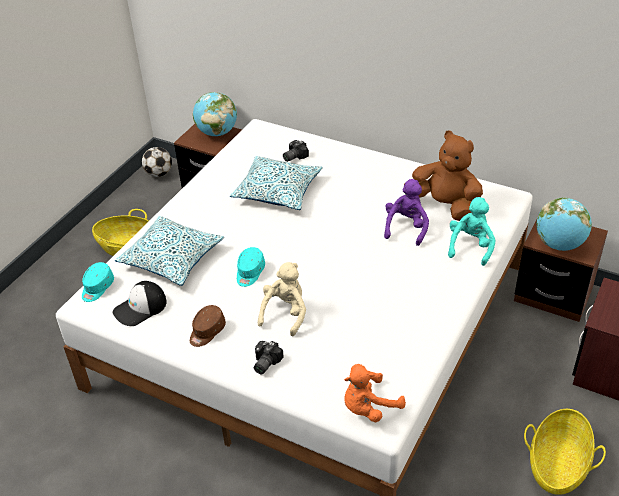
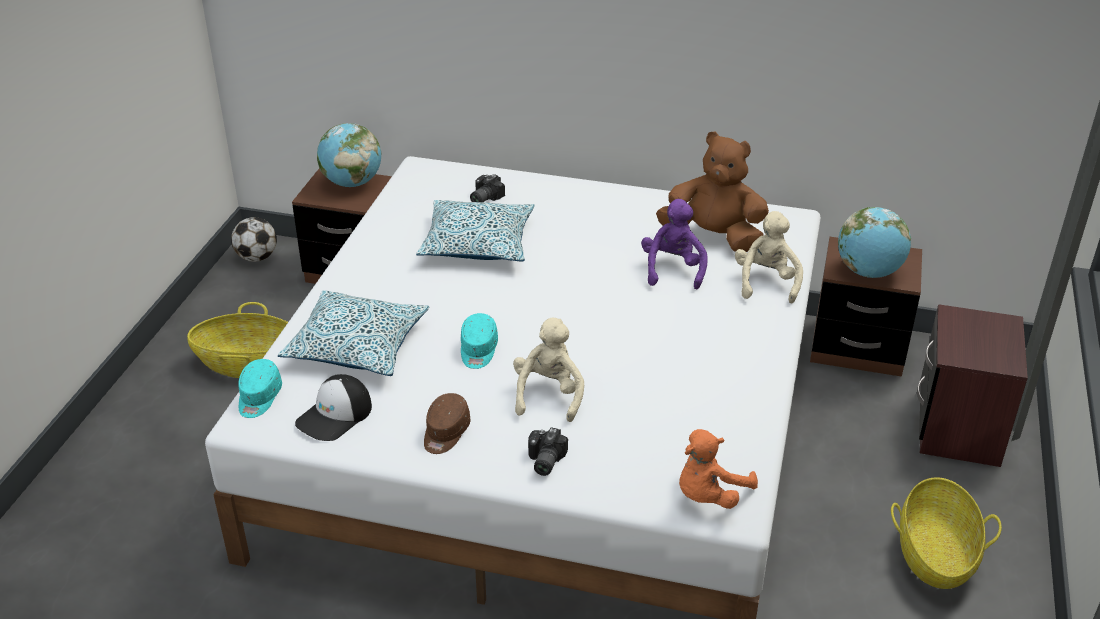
camera: 15 degrees left, 5 degrees down
turquoise plush toy [448,197,495,266] -> beige plush toy [735,211,803,303]

